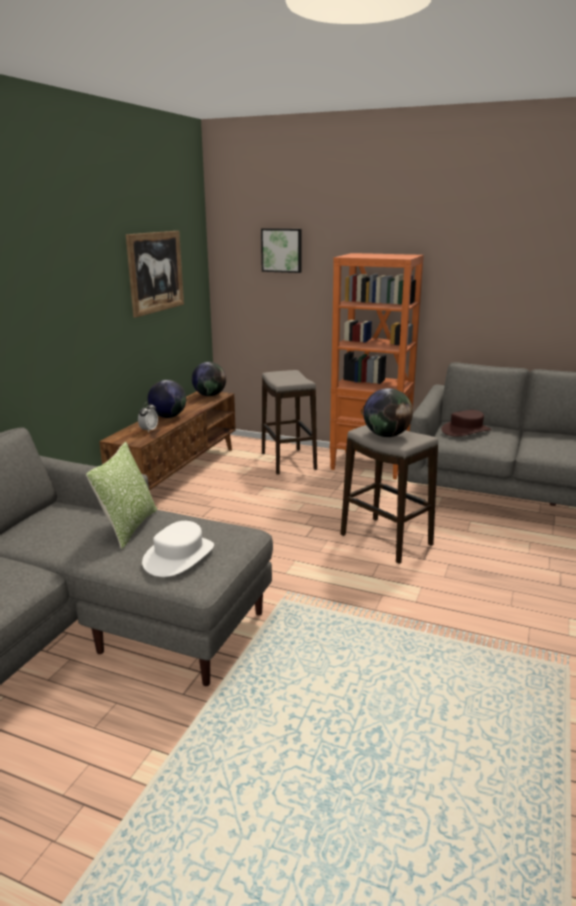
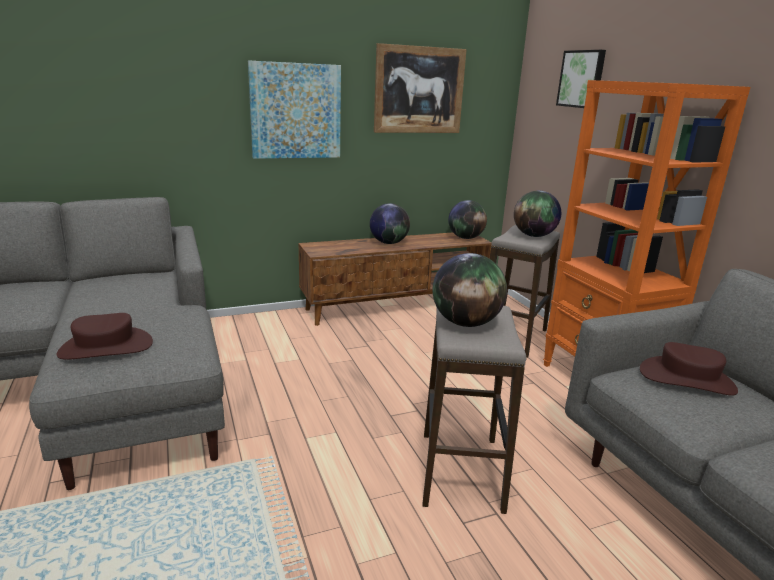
camera: 45 degrees right, 0 degrees up
pillow [86,442,157,549] -> none
alarm clock [138,402,158,433] -> none
white hat [142,521,214,577] -> brown hat [57,313,153,360]
none -> picture [248,61,341,159]
none -> globe [514,191,561,237]

